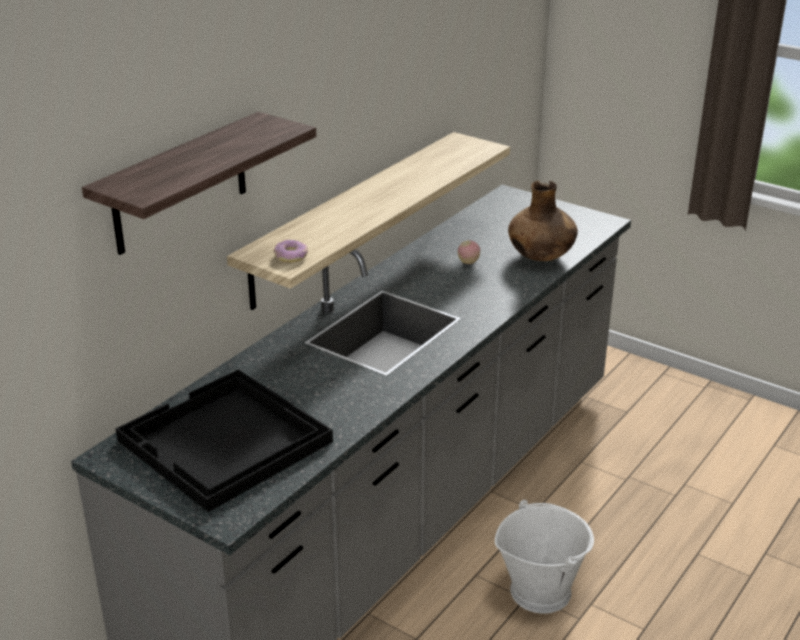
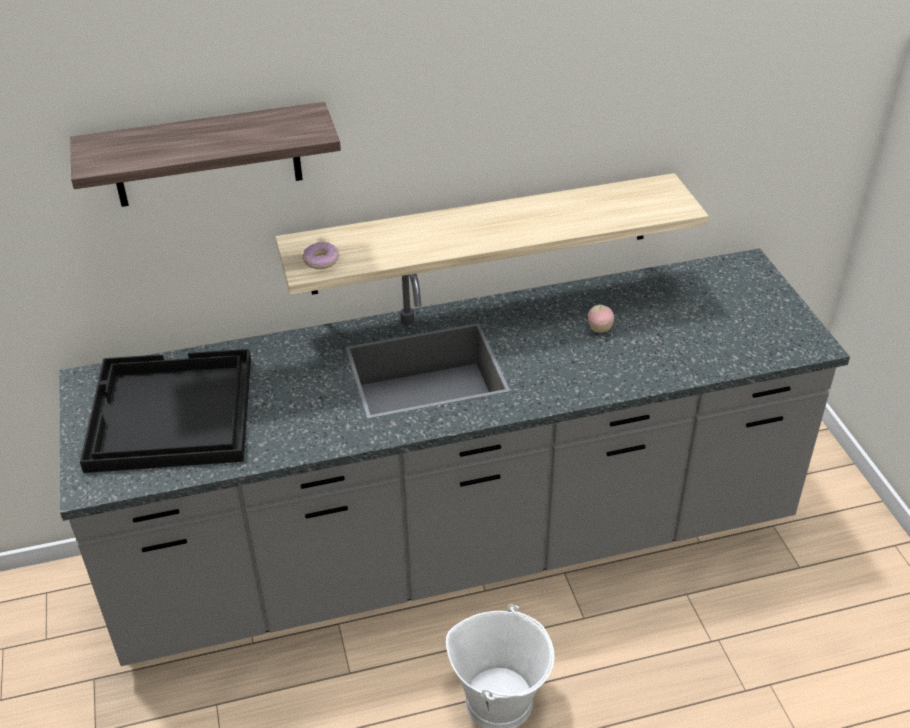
camera: 40 degrees right, 10 degrees up
brown vase [508,180,578,261] -> none

